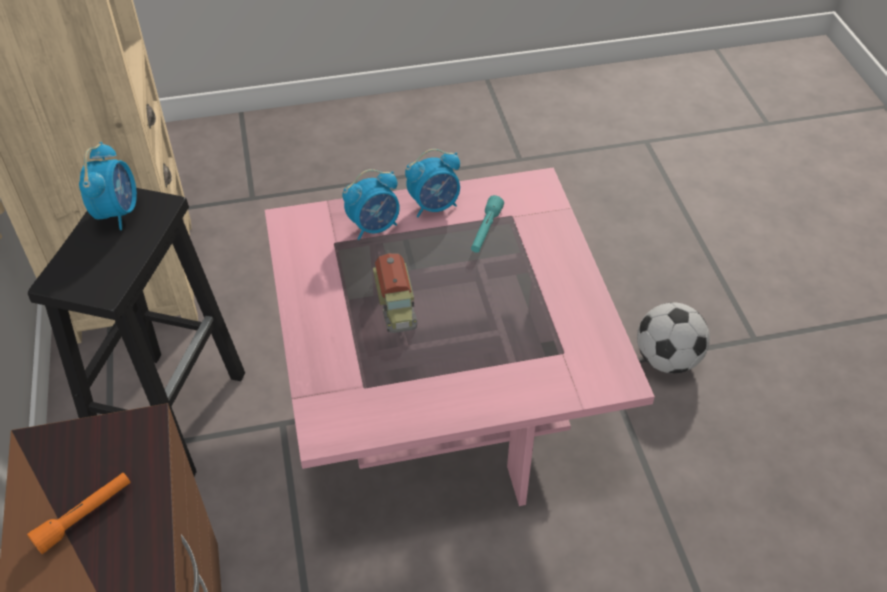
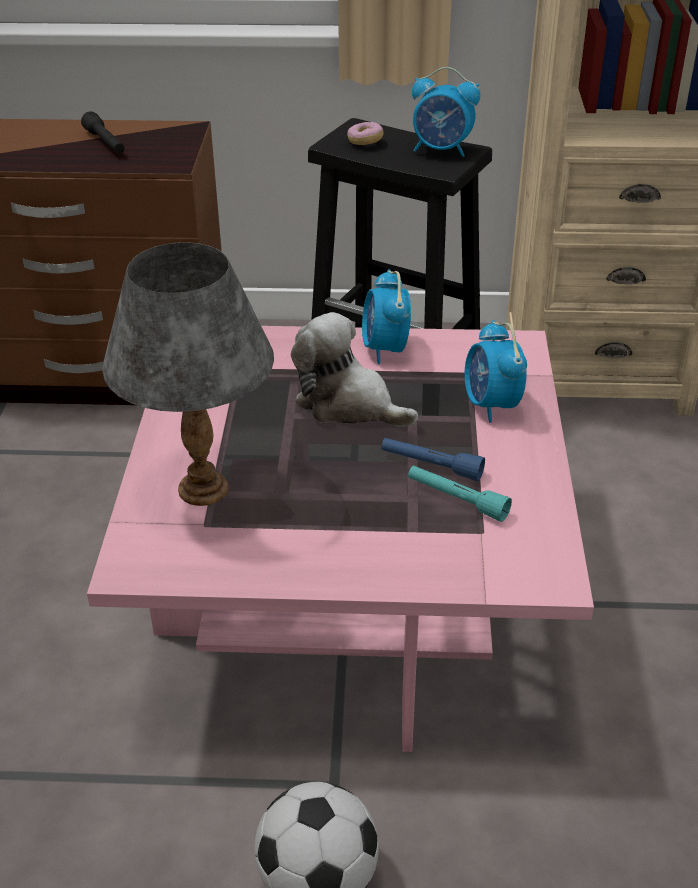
camera: 105 degrees right, 10 degrees down
orange flashlight [27,473,131,554] -> black flashlight [81,111,124,154]
toy truck [373,253,418,333] -> plush toy [291,312,418,427]
alarm clock [405,149,460,217] -> alarm clock moved to [362,269,411,364]
none -> grey table lamp [102,242,274,506]
none -> donut [347,122,384,145]
none -> blue flashlight [382,438,485,481]

